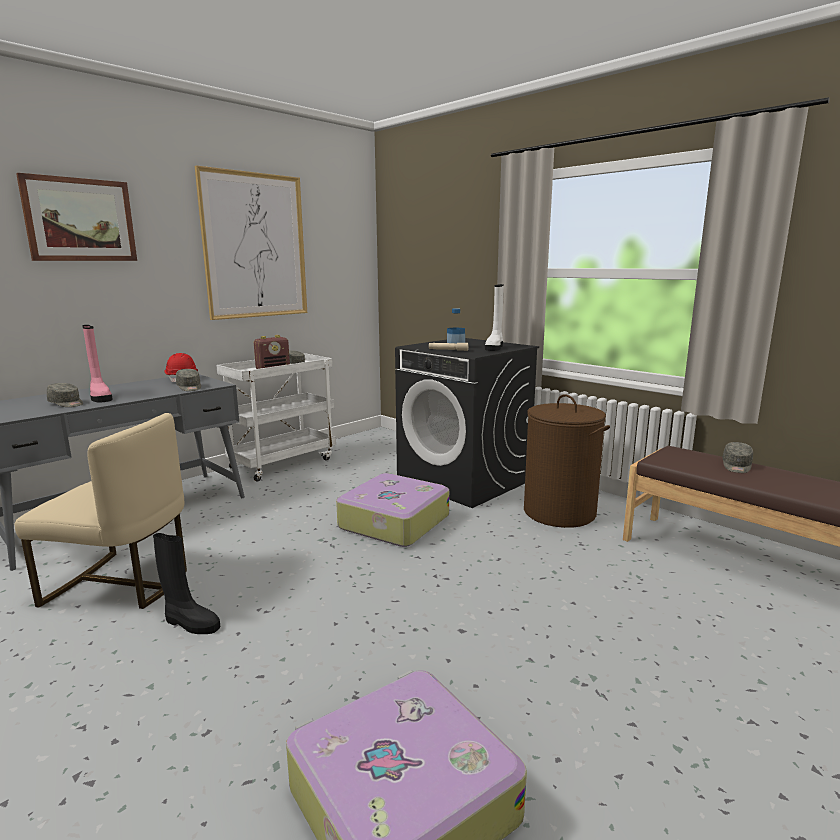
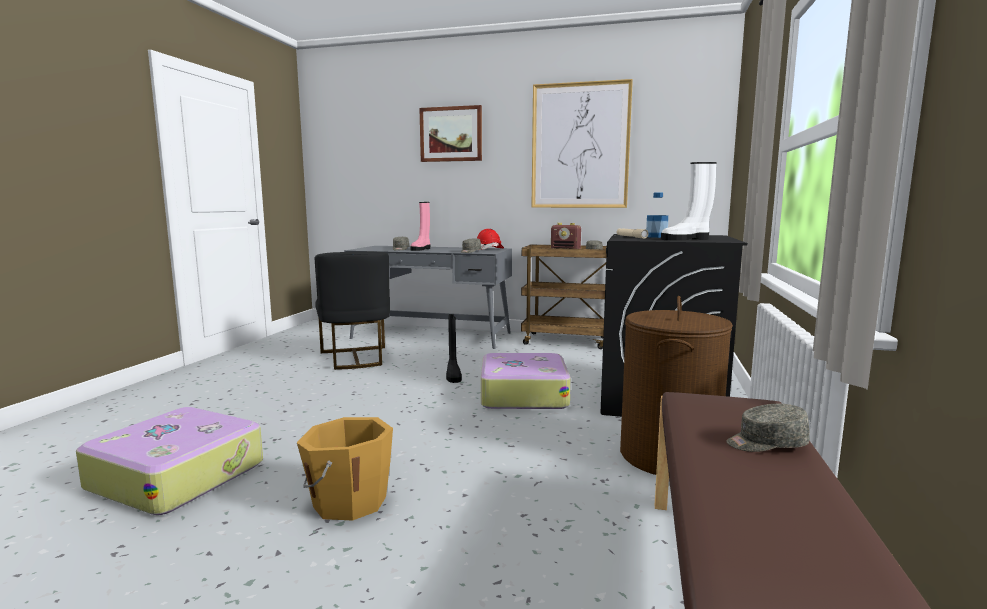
camera: 60 degrees right, 5 degrees down
beige chair [14,413,187,609] -> black chair [314,251,390,370]
black boot [153,533,220,634] -> black boot moved to [446,314,462,383]
white cart [216,353,336,481] -> brown cart [521,245,606,349]
none -> orange bucket [297,417,393,521]

